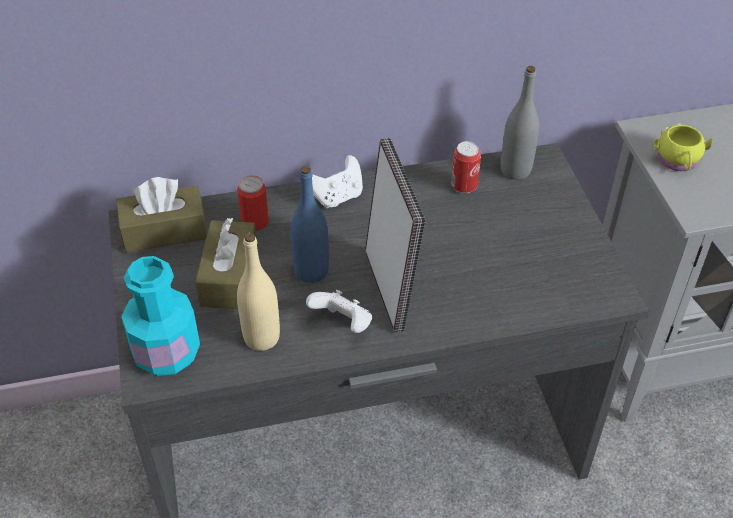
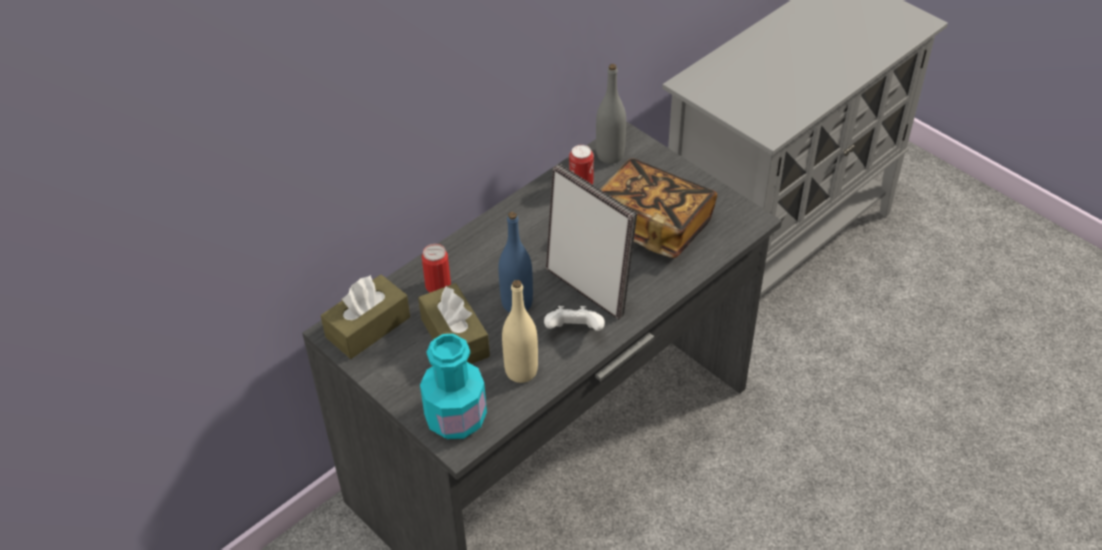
camera: 30 degrees left, 0 degrees up
white game controller [312,155,363,208] -> none
yellow mug [654,123,712,171] -> none
none -> book [600,159,717,258]

